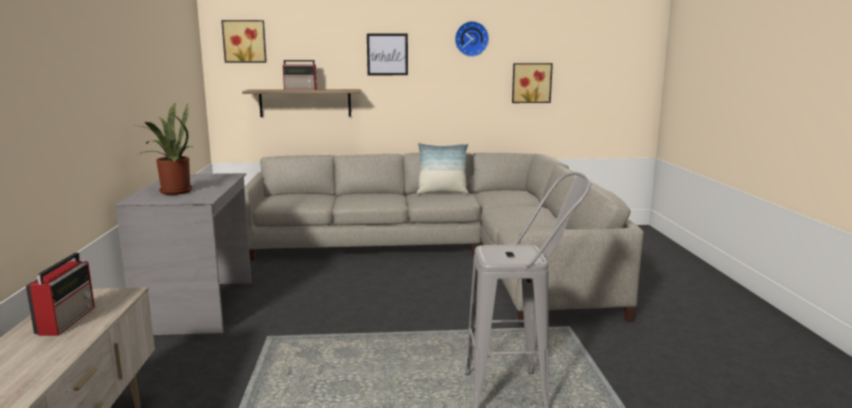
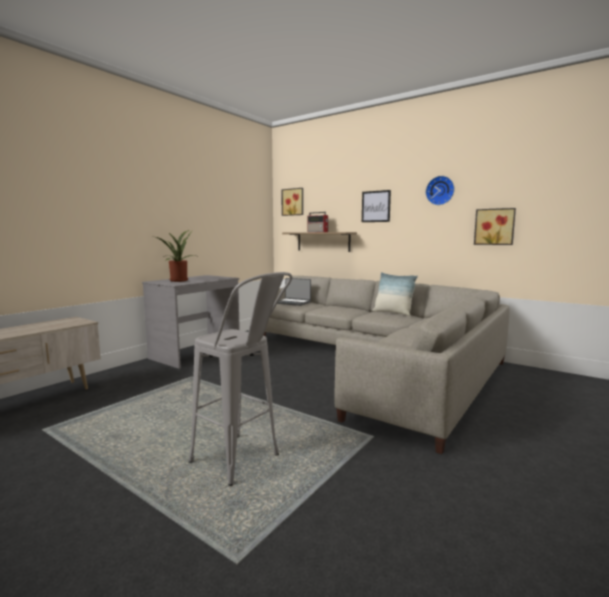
camera: 40 degrees right, 5 degrees down
radio [26,252,95,336] -> none
none -> laptop [277,278,311,306]

